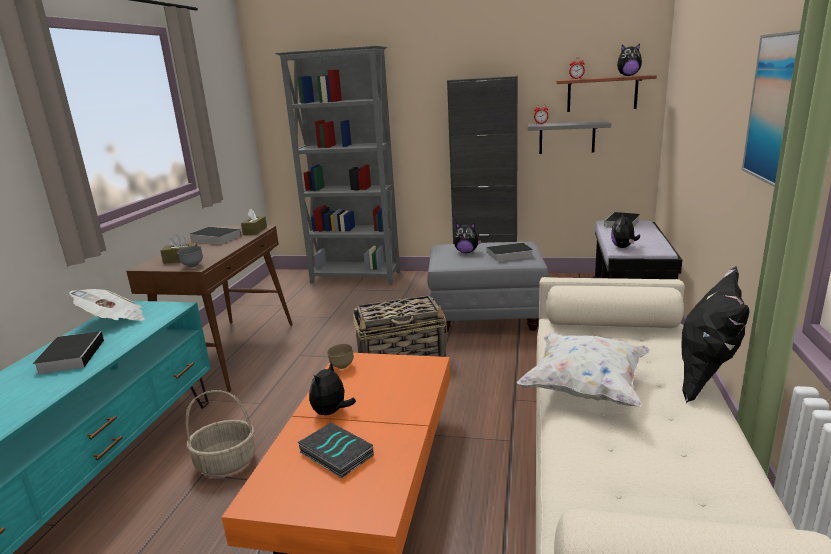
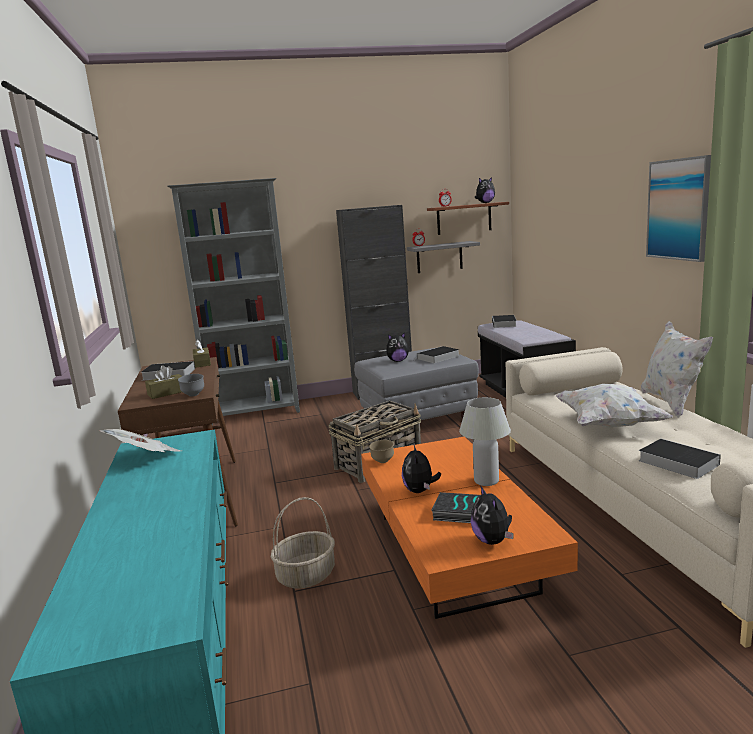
camera: 25 degrees left, 5 degrees down
book [33,331,104,374] -> book moved to [638,439,721,479]
plush toy [611,212,640,248] -> plush toy moved to [471,485,514,545]
black pillow [681,267,749,403] -> white pillow [641,321,713,418]
none -> white table lamp [459,397,511,486]

